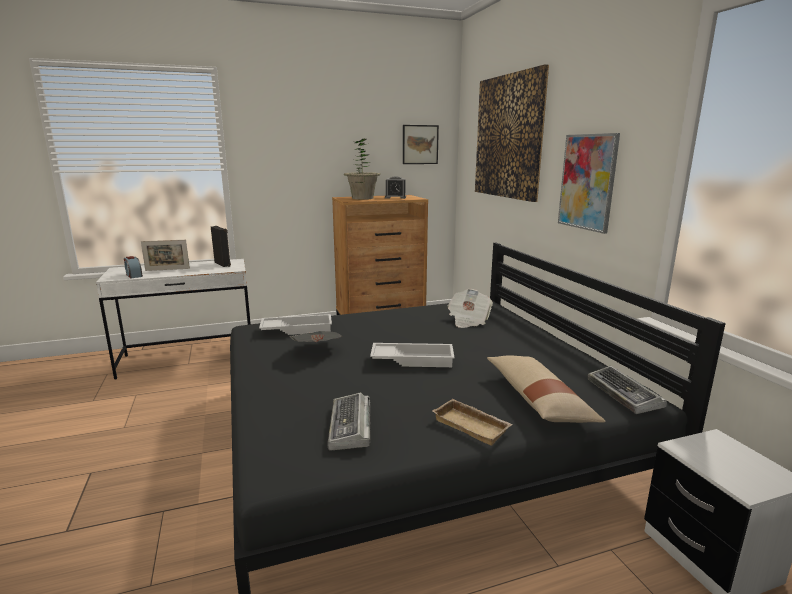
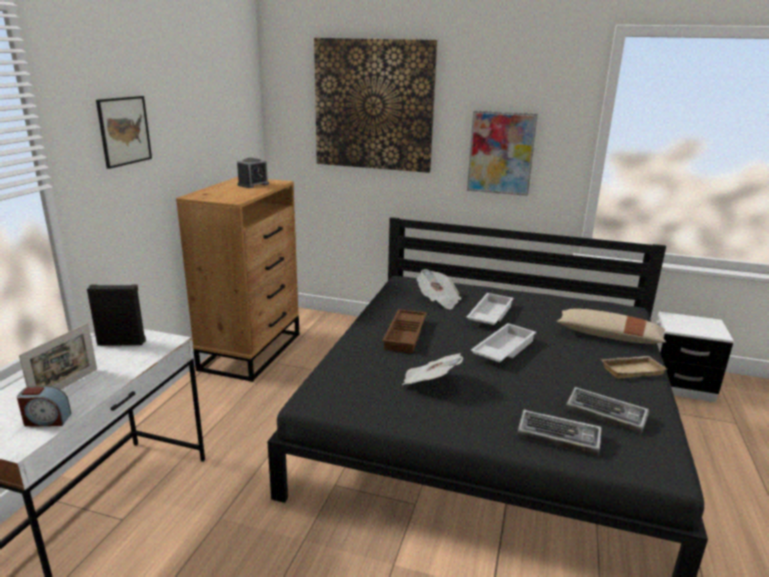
camera: 55 degrees left, 5 degrees up
white tray [259,314,332,335] -> white tray moved to [466,293,514,325]
potted plant [344,139,381,200] -> none
picture [403,125,439,164] -> picture moved to [96,96,152,169]
keyboard [588,365,667,414] -> keyboard moved to [517,409,601,456]
none -> brown tray [382,309,427,353]

